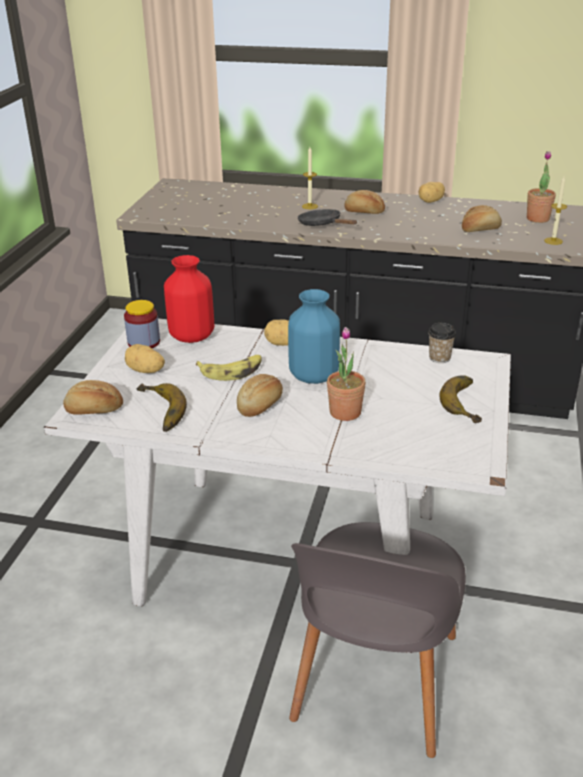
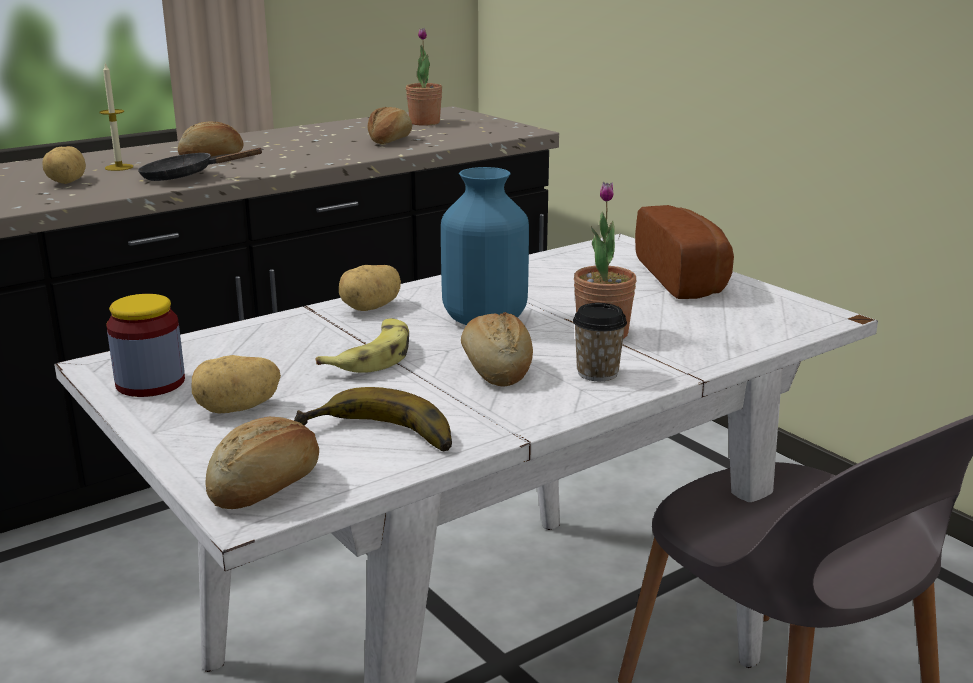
camera: 50 degrees left, 10 degrees down
red vase [164,255,214,343] -> none
potato [418,182,445,203] -> potato moved to [42,146,86,184]
cup [428,323,456,363] -> cup moved to [573,303,627,381]
banana [439,375,482,423] -> bread [635,205,734,299]
candle [544,177,567,245] -> none

